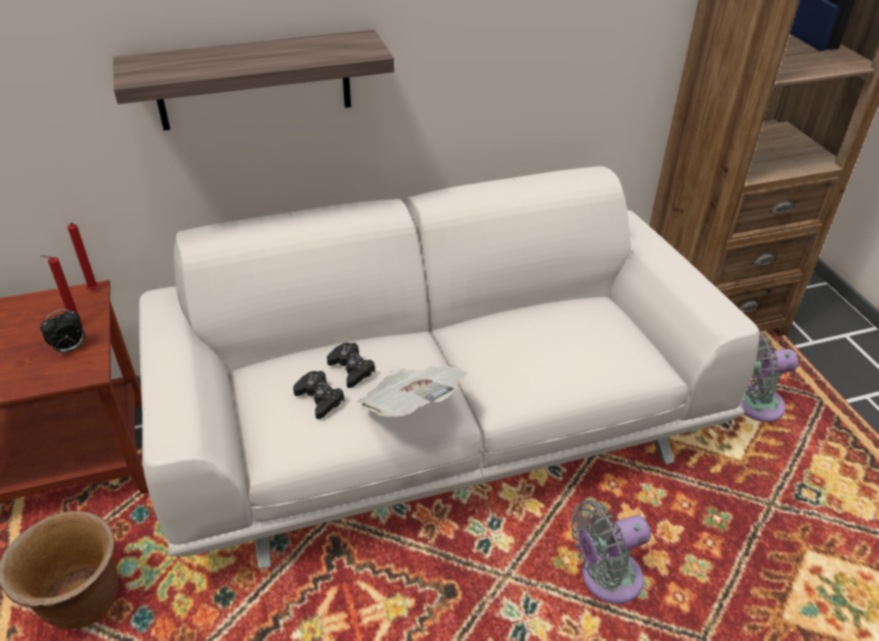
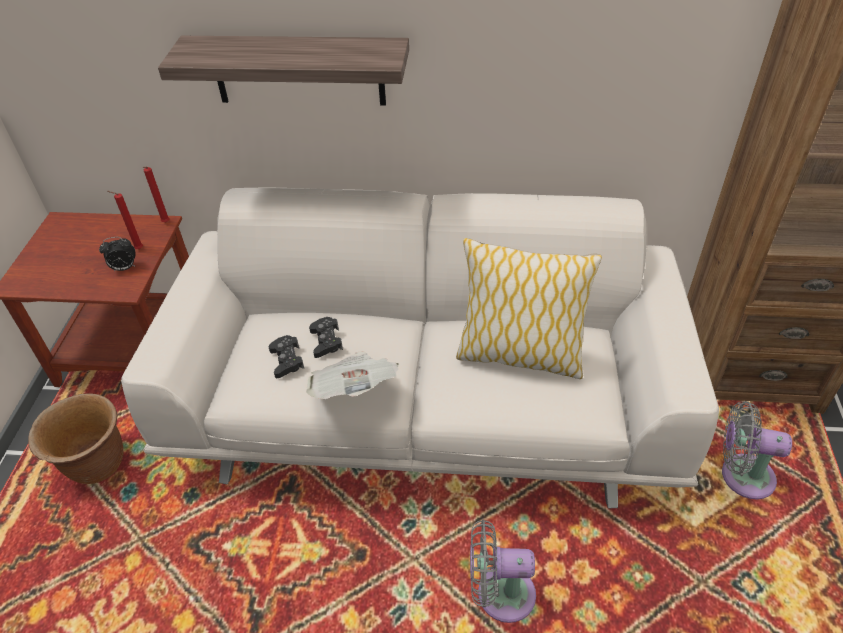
camera: 25 degrees right, 5 degrees up
none -> pillow [456,238,602,379]

